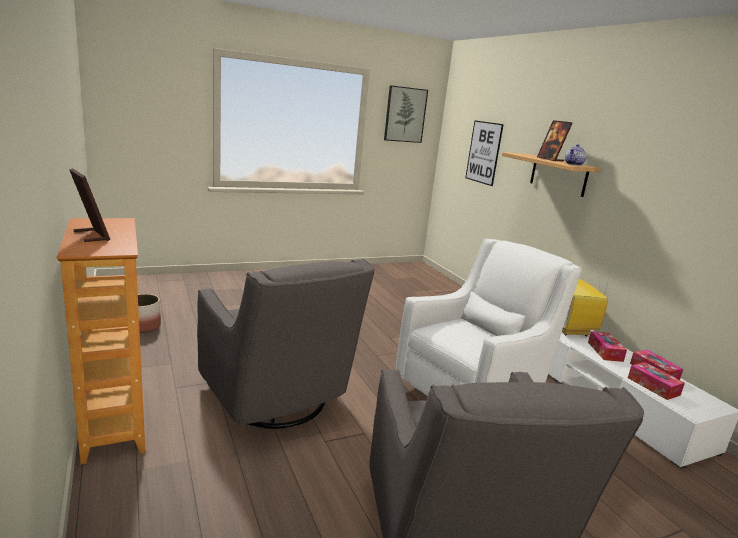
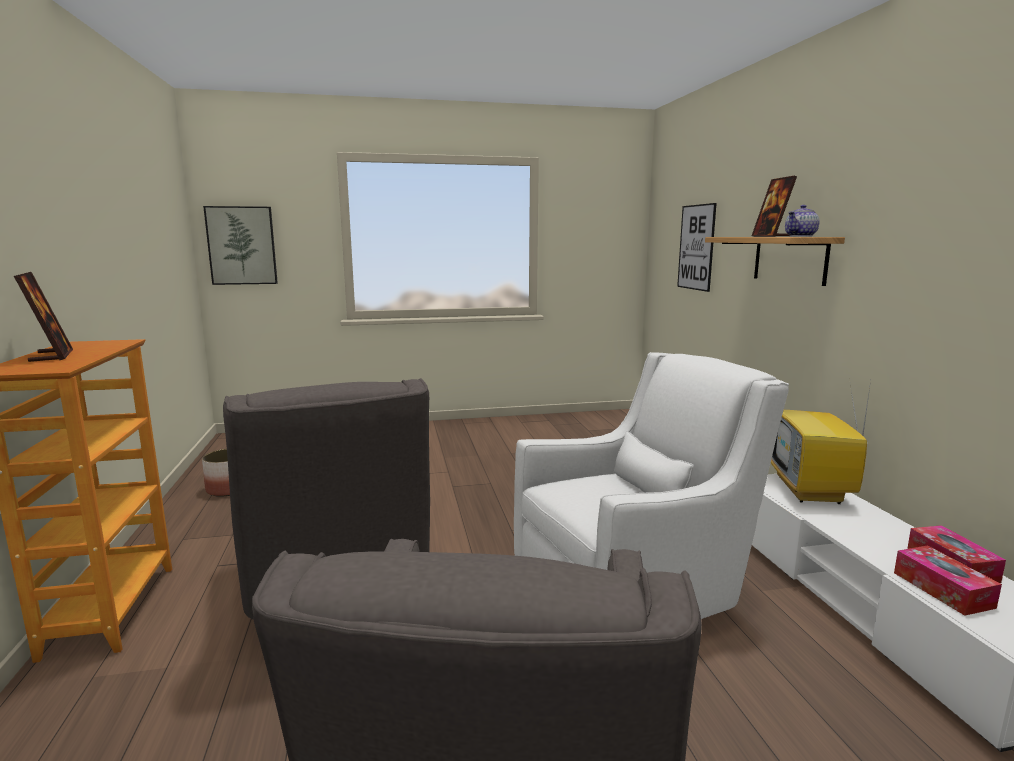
camera: 15 degrees right, 5 degrees down
picture [384,85,428,143] -> picture moved to [203,206,278,285]
tissue box [588,331,627,362] -> none

